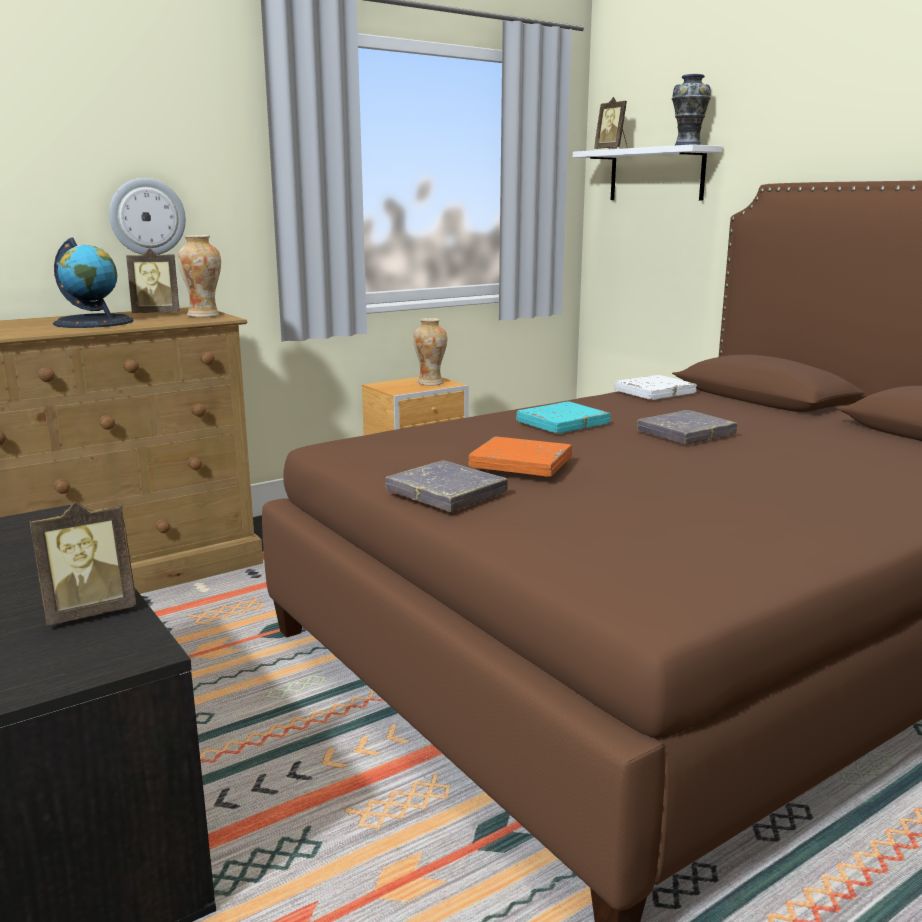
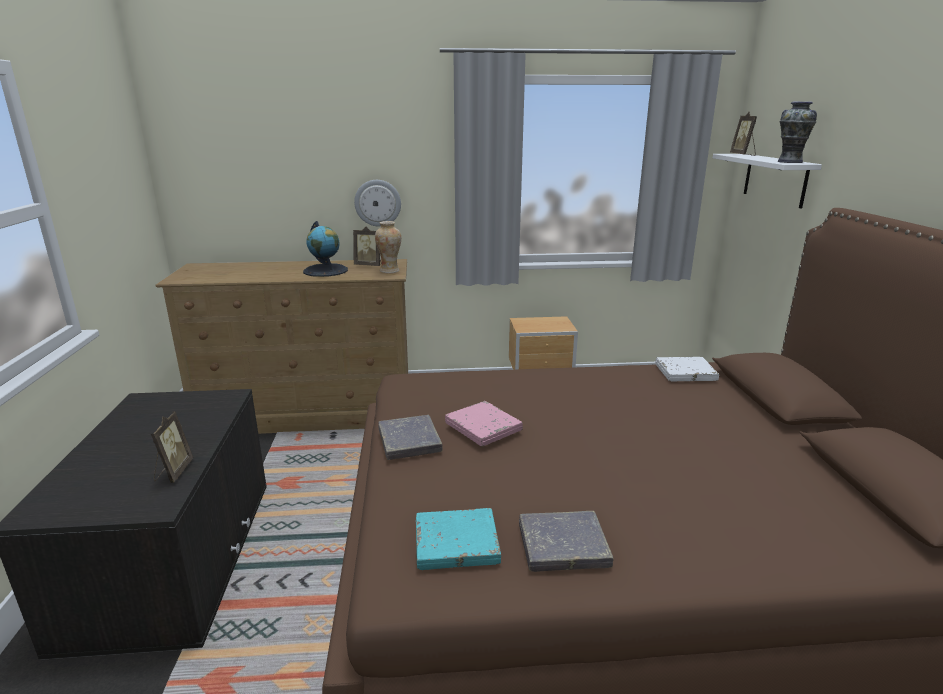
camera: 30 degrees right, 5 degrees up
picture frame [29,502,137,626] -> picture frame turned 90 degrees counterclockwise [151,411,193,483]
vase [413,318,447,386] -> none
orange book [468,437,572,477] -> pink book [445,401,523,446]
turquoise book [516,402,611,434] -> turquoise book moved to [416,508,501,570]
grey book [637,410,737,444] -> grey book moved to [519,511,614,572]

